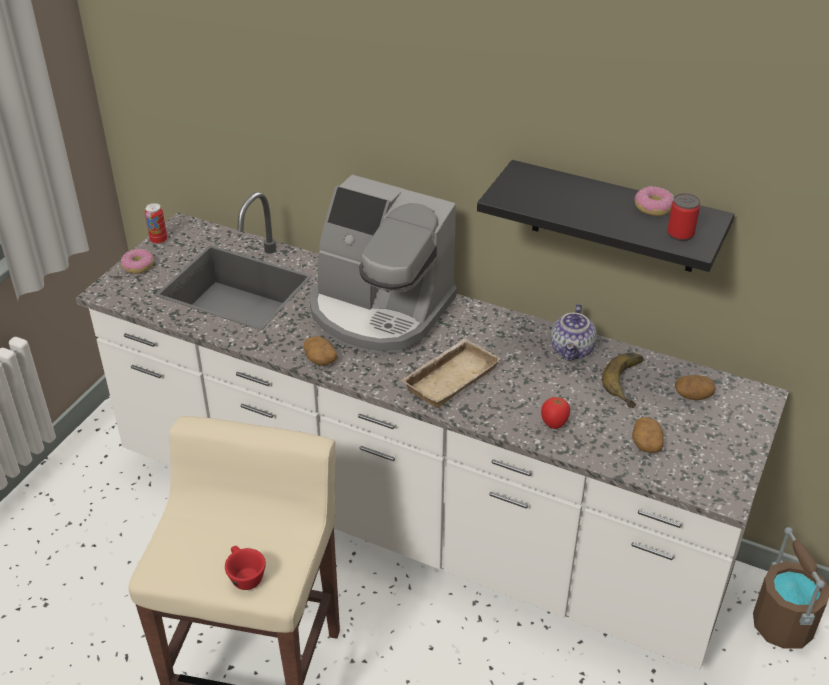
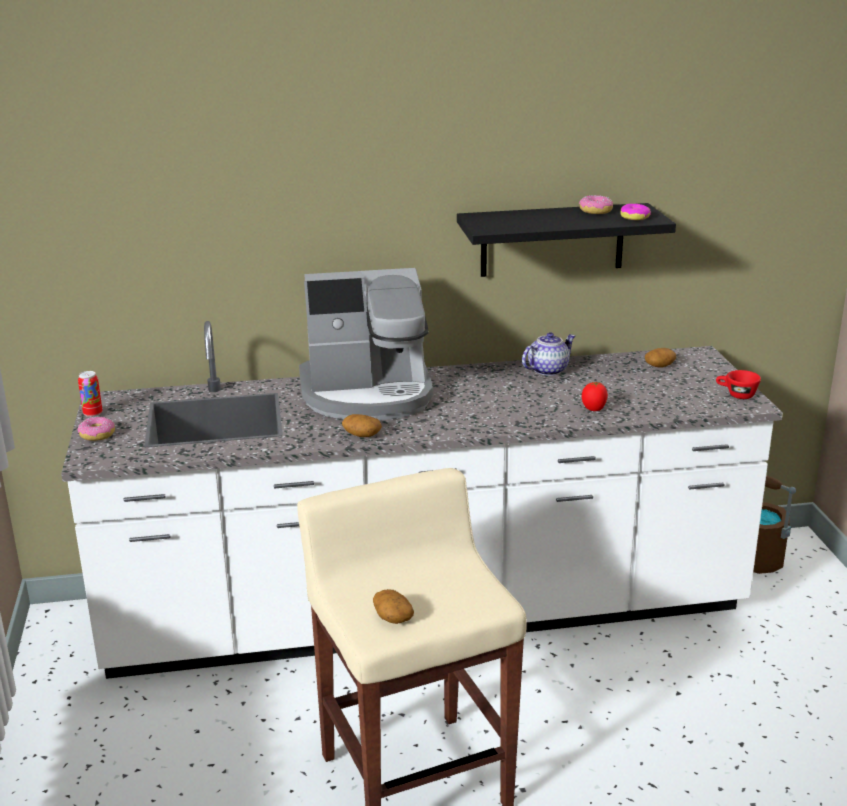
camera: 35 degrees left, 15 degrees down
red cup [225,546,266,590] -> red cup moved to [716,370,761,399]
beige tray [401,338,501,408] -> none
teapot [551,303,597,361] -> teapot turned 105 degrees counterclockwise [522,332,575,376]
banana [602,353,644,408] -> none
potato [632,417,664,453] -> potato moved to [373,589,414,624]
can [667,193,700,241] -> donut [620,204,651,220]

